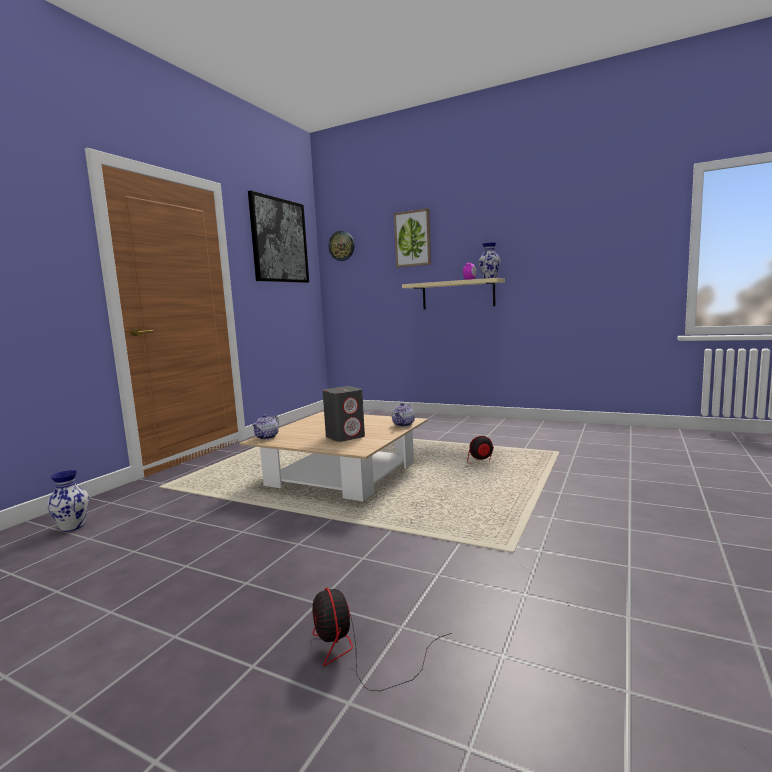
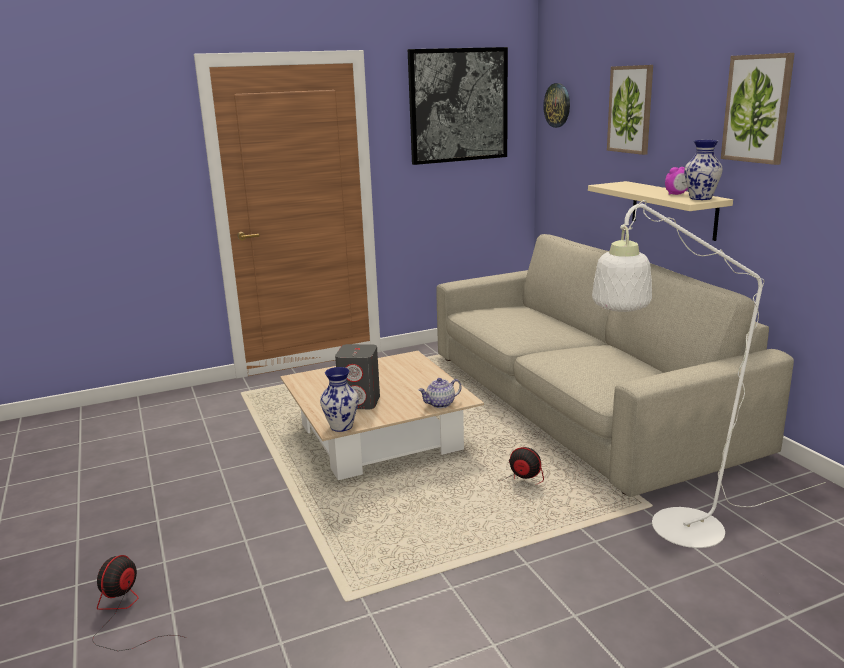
camera: 40 degrees right, 10 degrees up
vase [47,470,89,532] -> vase moved to [320,367,359,432]
teapot [251,414,279,440] -> none
none -> beige sofa [436,234,794,497]
none -> white floor lamp [592,200,826,548]
none -> picture [721,53,795,165]

